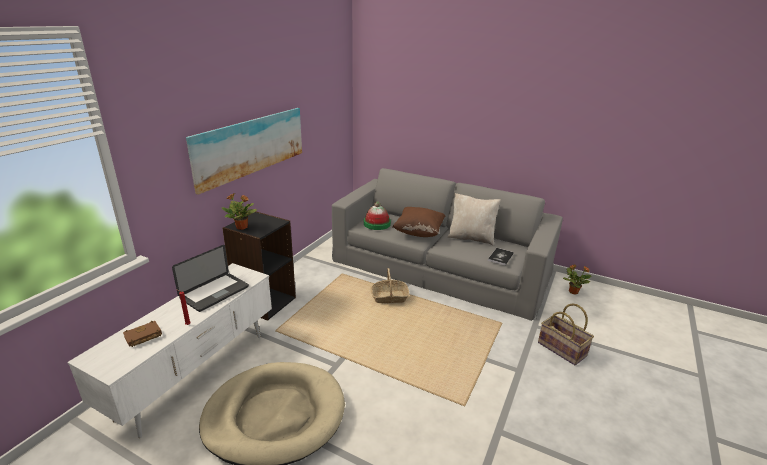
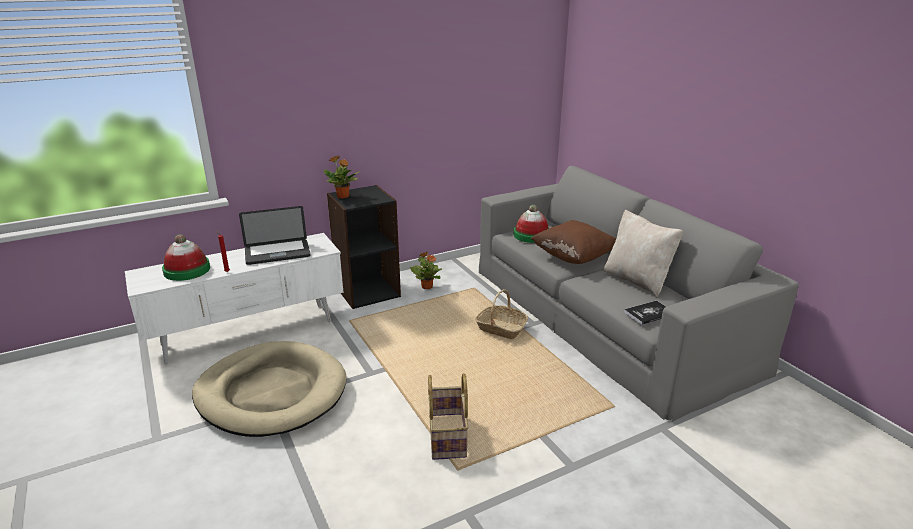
camera: 35 degrees right, 0 degrees up
brown book [123,321,162,347] -> hat [162,234,210,281]
picture [186,108,302,195] -> none
basket [538,304,594,365] -> basket moved to [428,373,469,460]
potted plant [563,264,591,295] -> potted plant moved to [410,252,442,289]

